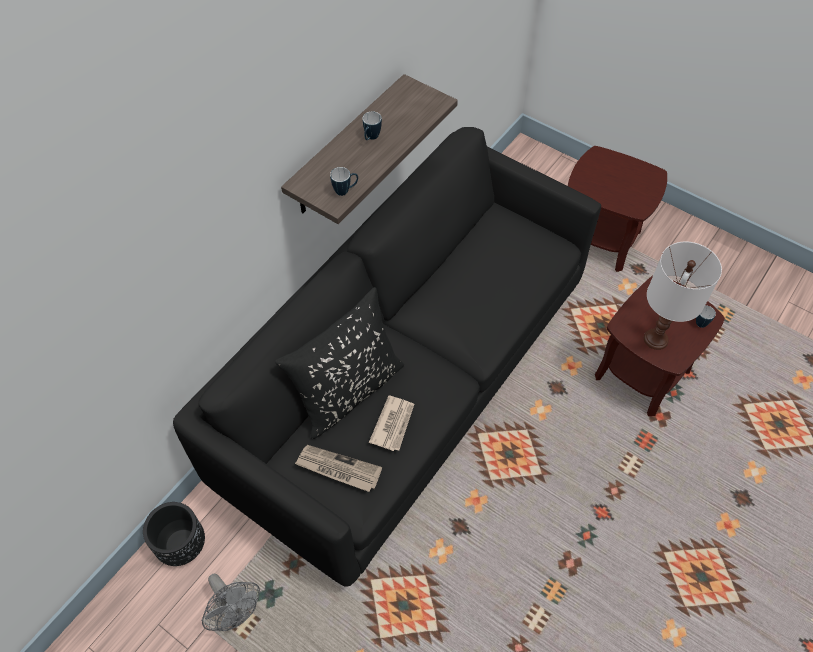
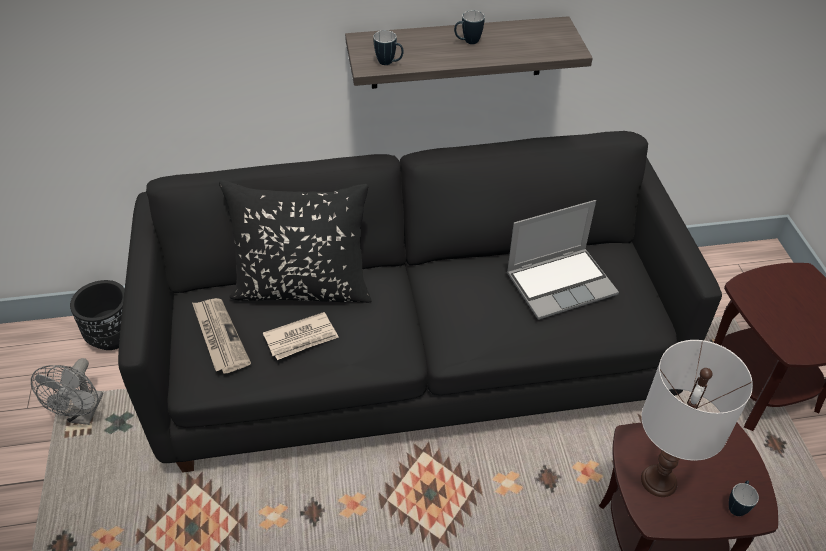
camera: 45 degrees right, 10 degrees down
none -> laptop [507,200,619,320]

